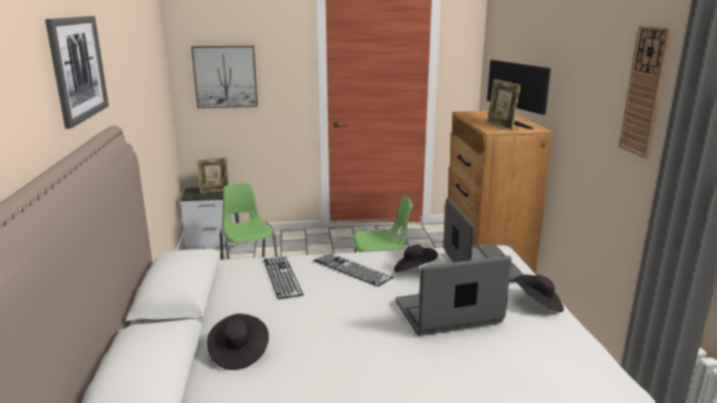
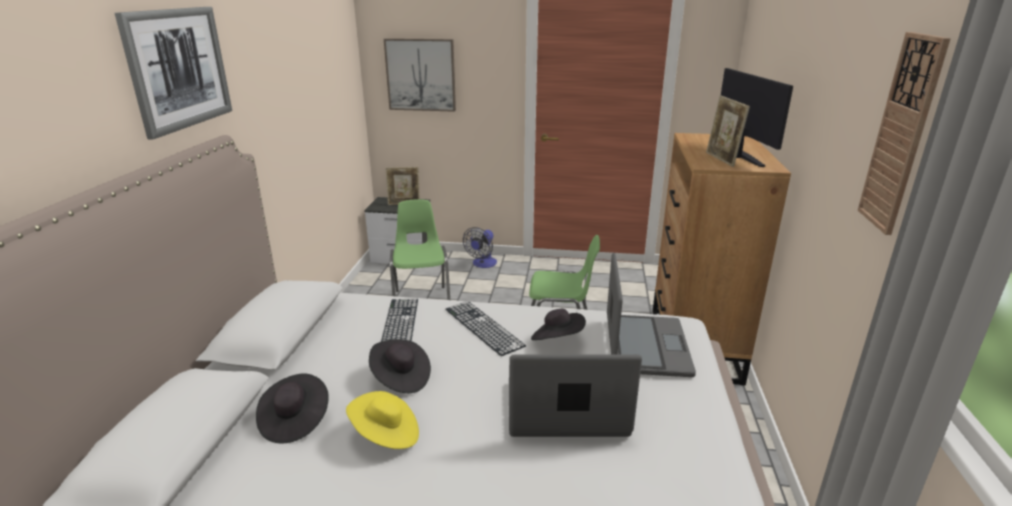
camera: 15 degrees right, 5 degrees up
black hat [514,275,564,312] -> black hat moved to [369,339,431,393]
none -> yellow hat [346,391,419,449]
none -> fan [463,227,497,268]

